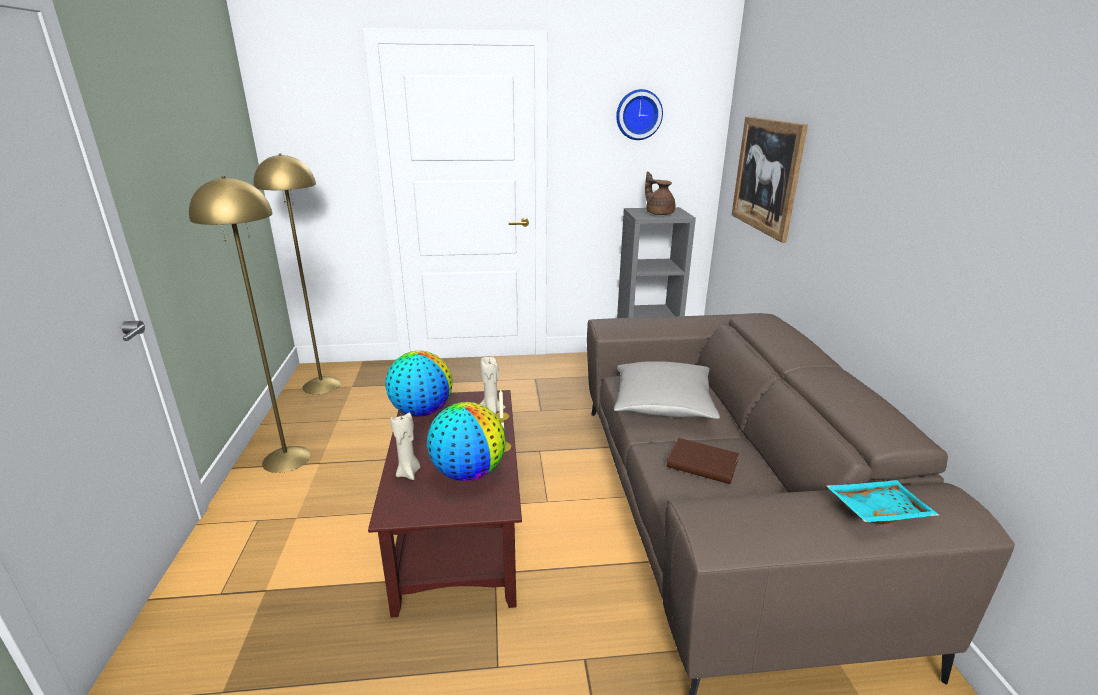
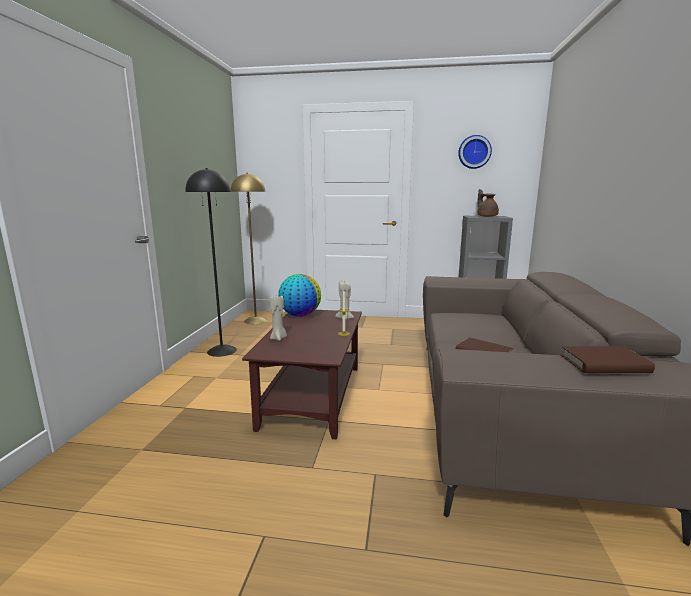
camera: 15 degrees right, 10 degrees down
yellow floor lamp [189,176,311,473] -> black floor lamp [185,168,237,357]
globe [427,402,506,481] -> none
grey pillow [614,361,720,419] -> none
picture [732,116,808,243] -> none
turquoise tray [826,480,939,524] -> brown book [561,346,655,373]

